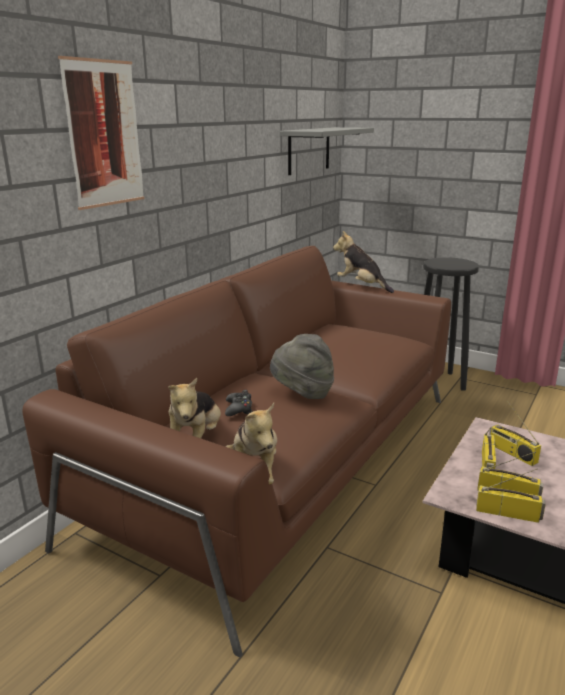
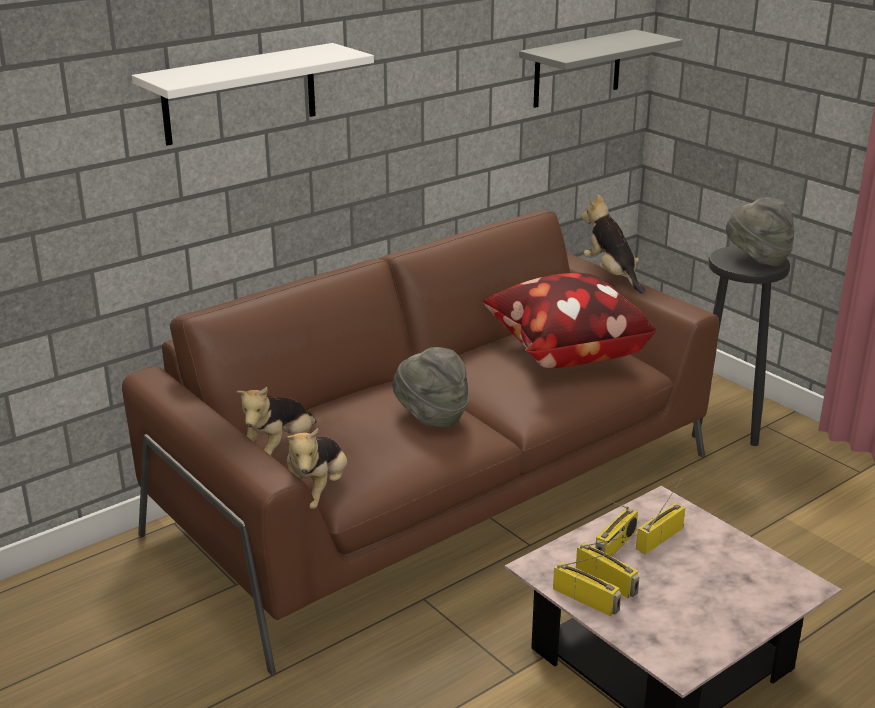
camera: 20 degrees right, 5 degrees up
picture [58,56,144,210] -> white shelf [132,43,374,146]
black game controller [225,390,252,416] -> none
radio [489,401,541,466] -> radio turned 60 degrees clockwise [636,478,685,554]
none -> pillow [483,273,656,368]
none -> grey hat [726,197,794,266]

